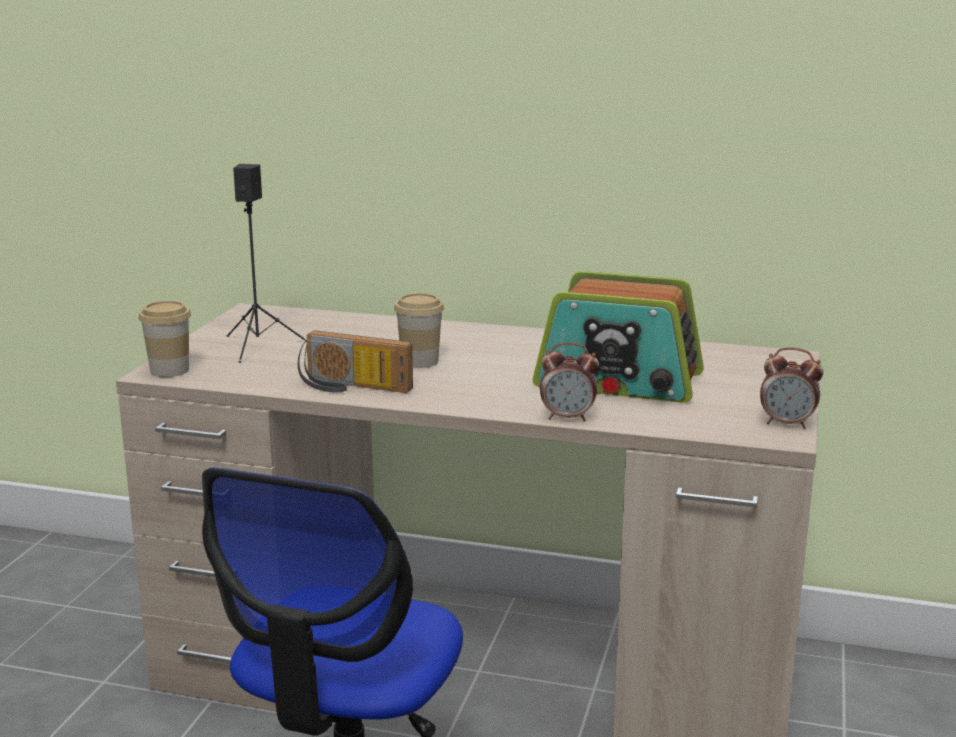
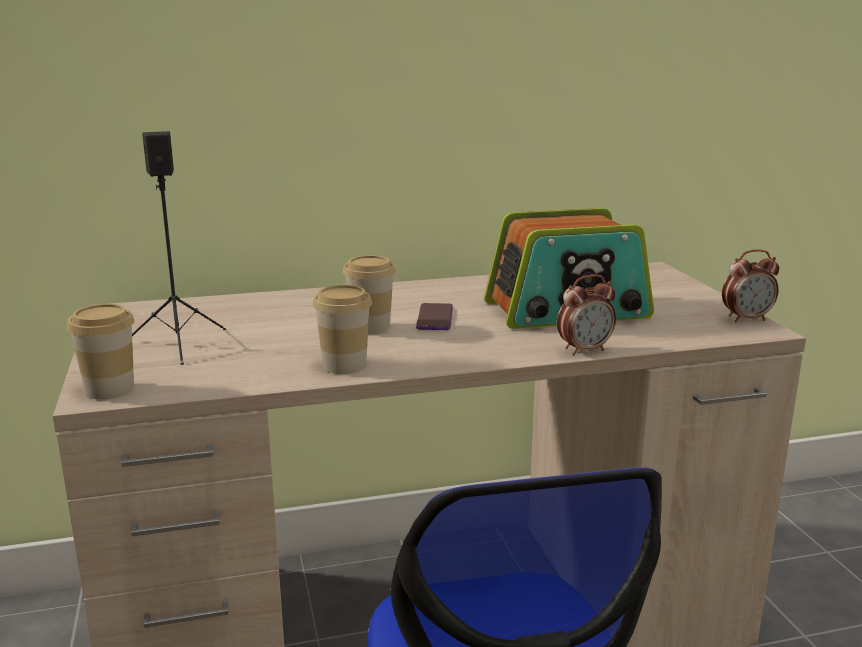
camera: 30 degrees left, 0 degrees up
radio [298,330,413,393] -> cup [312,285,372,374]
none -> phone [416,303,453,330]

